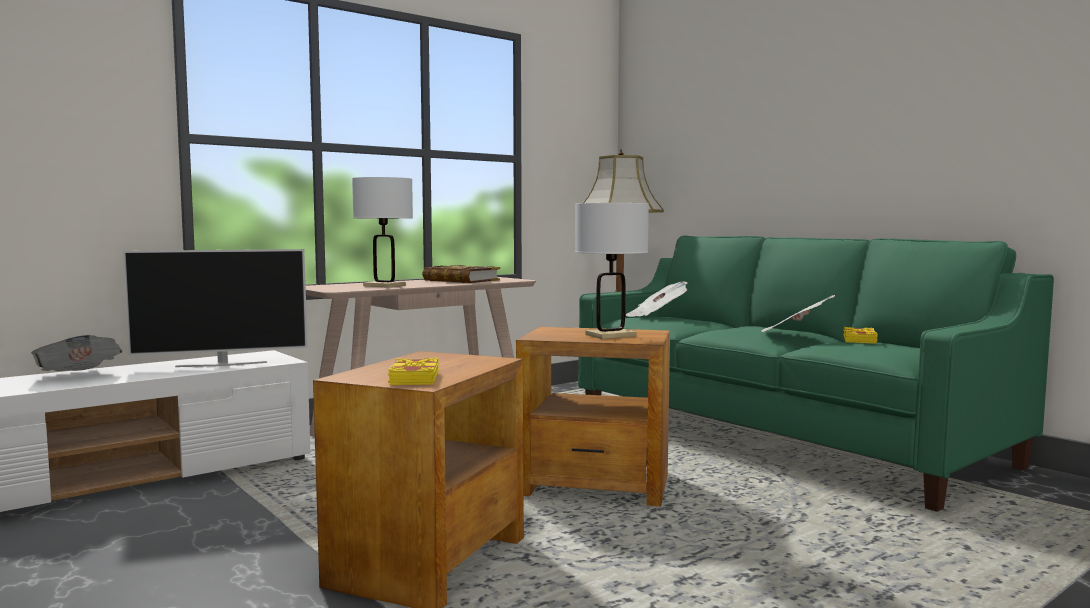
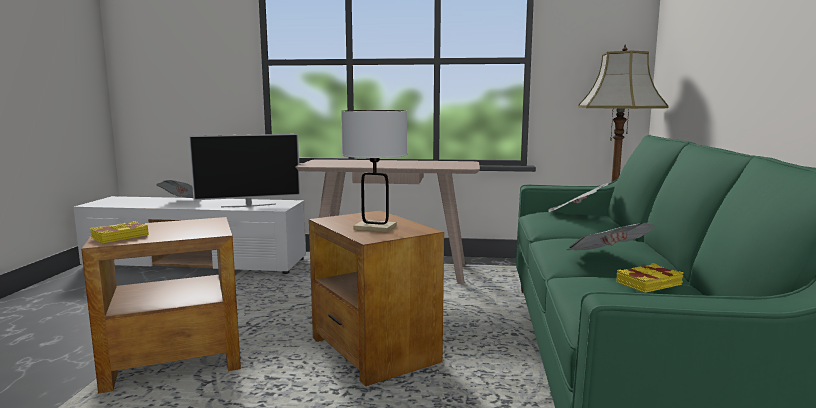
camera: 45 degrees right, 5 degrees up
television [123,249,308,367] -> television turned 45 degrees counterclockwise [189,134,301,207]
white table lamp [352,177,413,288] -> none
book [422,265,500,283] -> none

